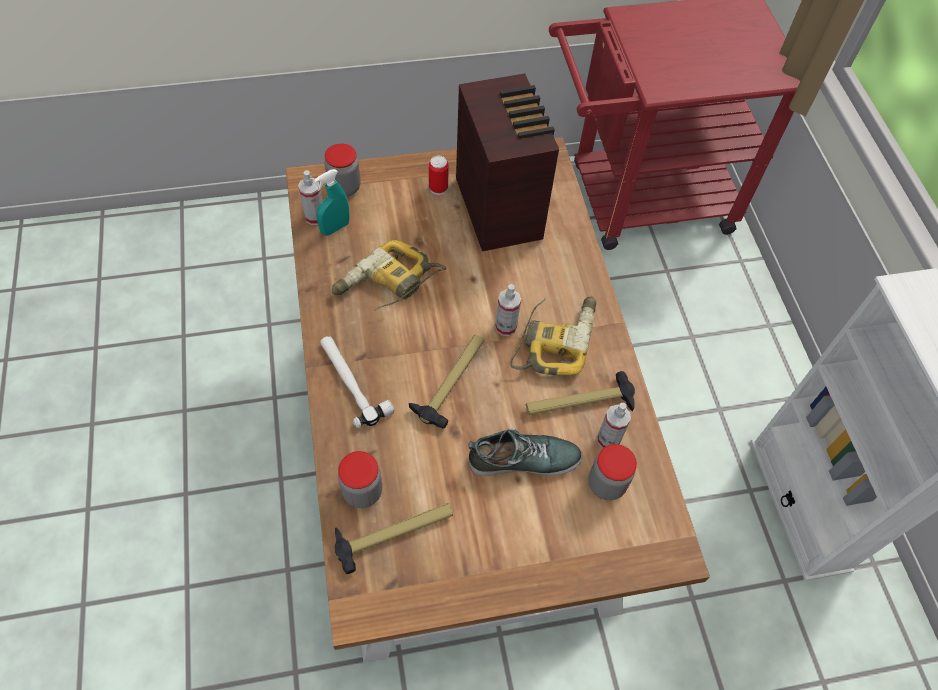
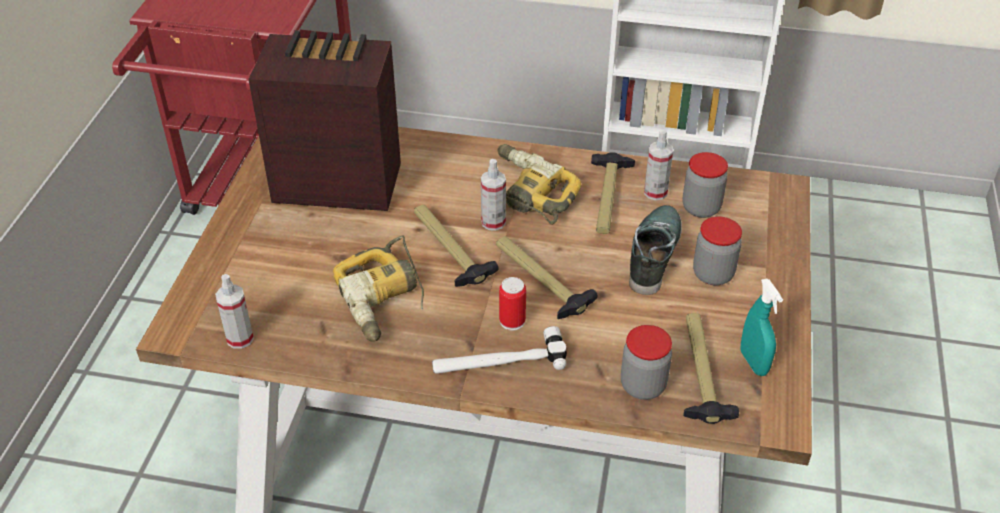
camera: 65 degrees left, 15 degrees down
turquoise spray bottle [314,169,349,236] -> turquoise spray bottle moved to [741,278,783,376]
jar [325,144,360,196] -> jar moved to [693,217,742,285]
can [429,156,449,195] -> can moved to [499,277,526,330]
none -> hammer [414,205,499,287]

